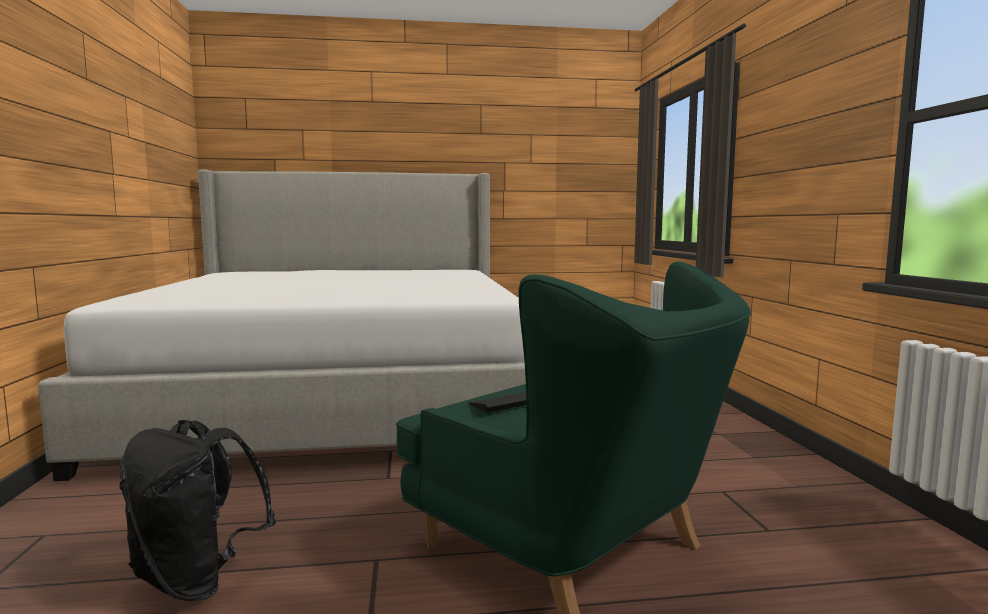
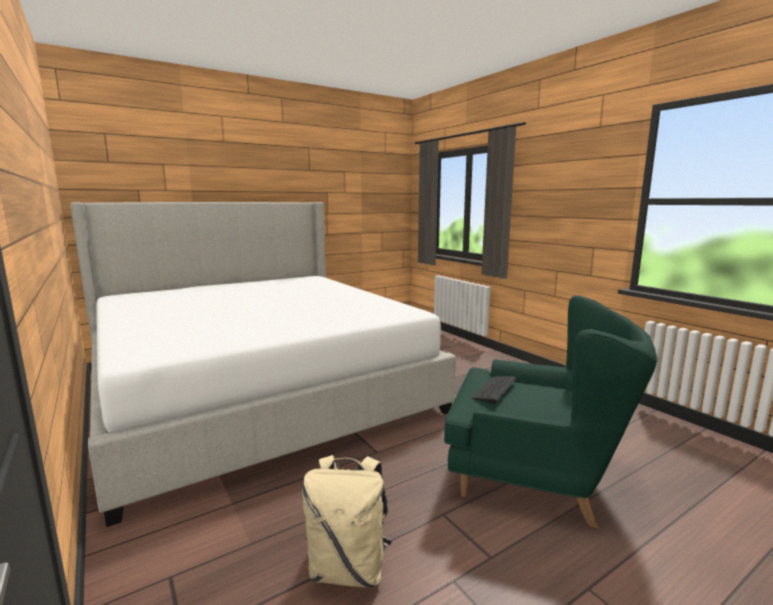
camera: 25 degrees left, 5 degrees up
black backpack [120,420,276,601] -> beige backpack [302,455,392,587]

